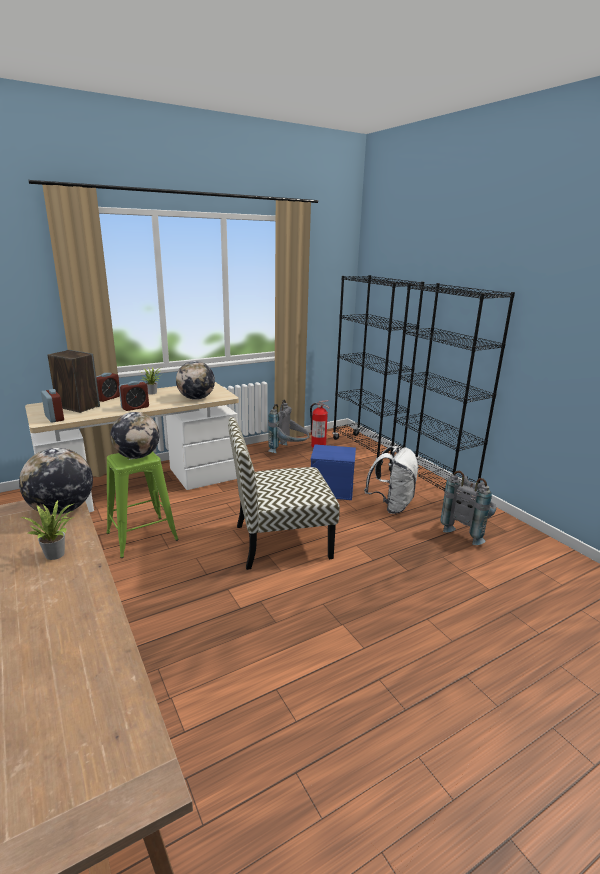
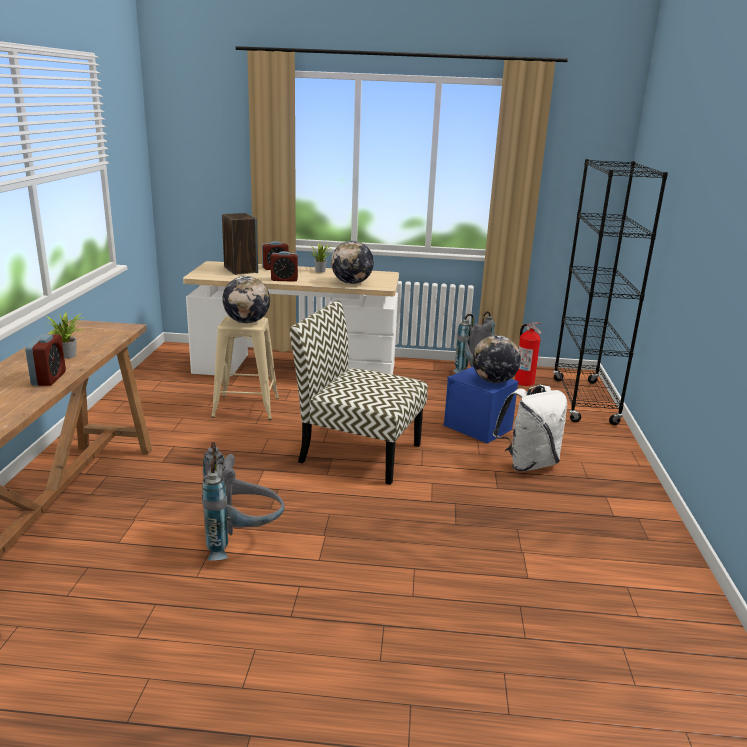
camera: 35 degrees right, 0 degrees up
globe [19,448,93,515] -> globe moved to [472,335,521,383]
alarm clock [41,389,64,423] -> alarm clock moved to [25,334,66,386]
green stool [106,452,179,558] -> beige stool [211,316,279,420]
black bookcase [388,283,515,491] -> none
grey backpack [440,471,496,545] -> grey backpack moved to [202,442,285,560]

